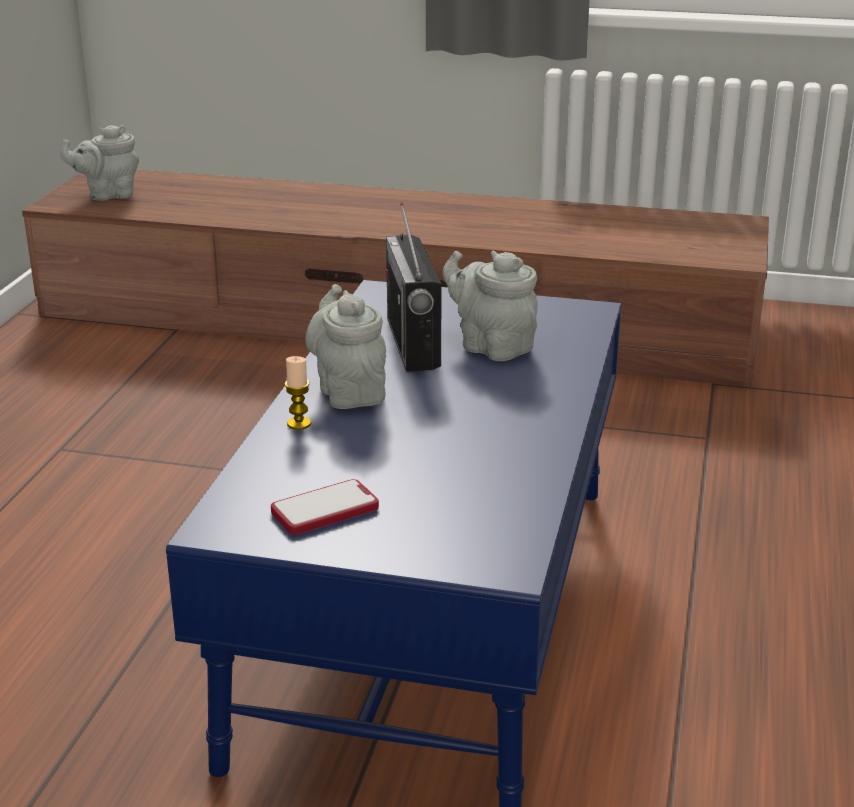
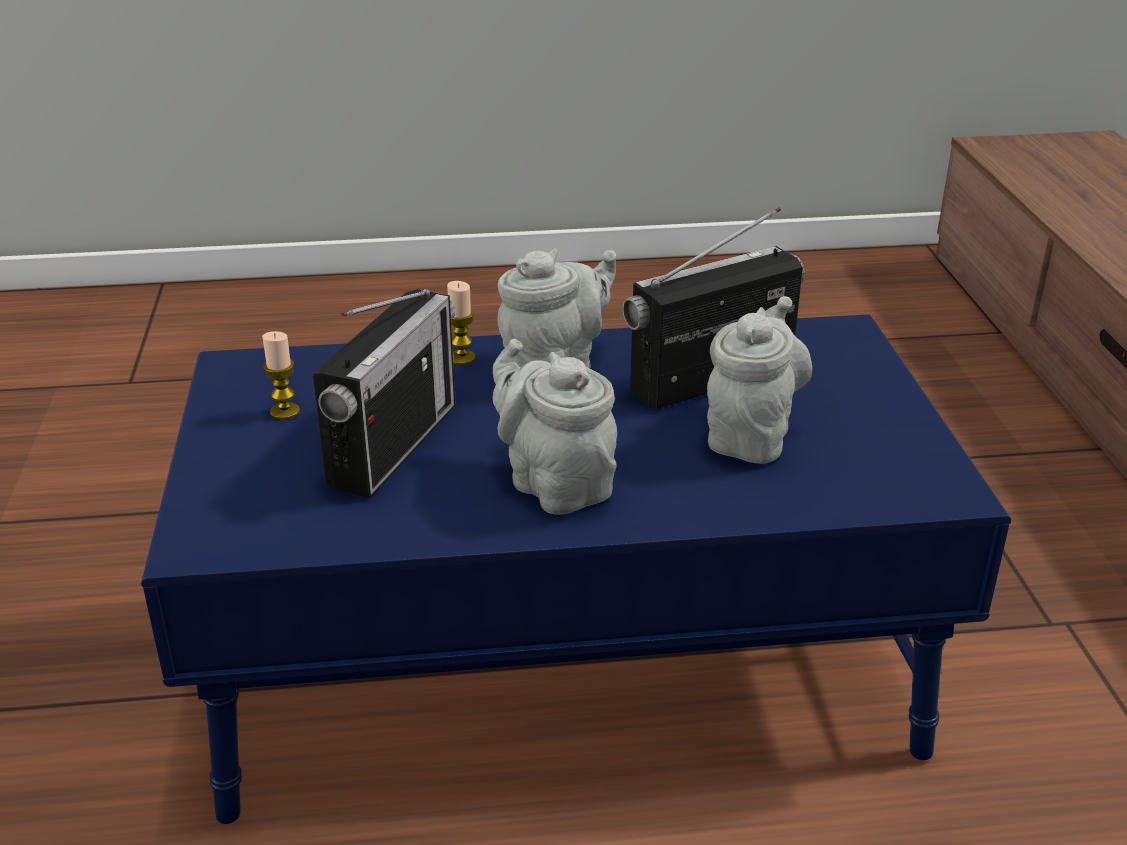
camera: 70 degrees right, 5 degrees up
grey teapot [60,125,139,201] -> grey teapot moved to [493,339,617,515]
phone [271,479,379,535] -> candle [262,331,300,420]
none -> radio [313,289,455,499]

